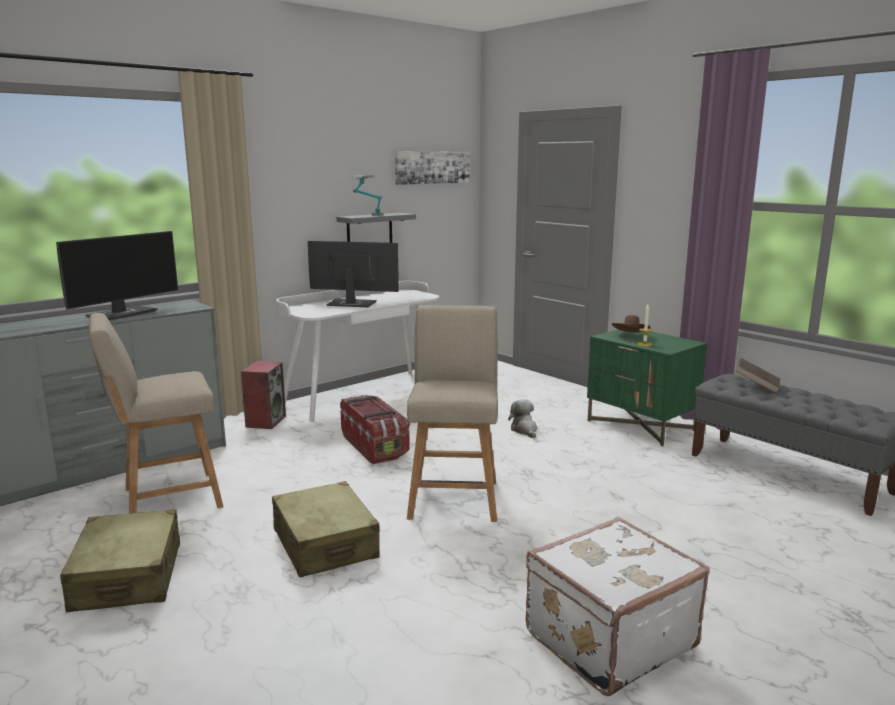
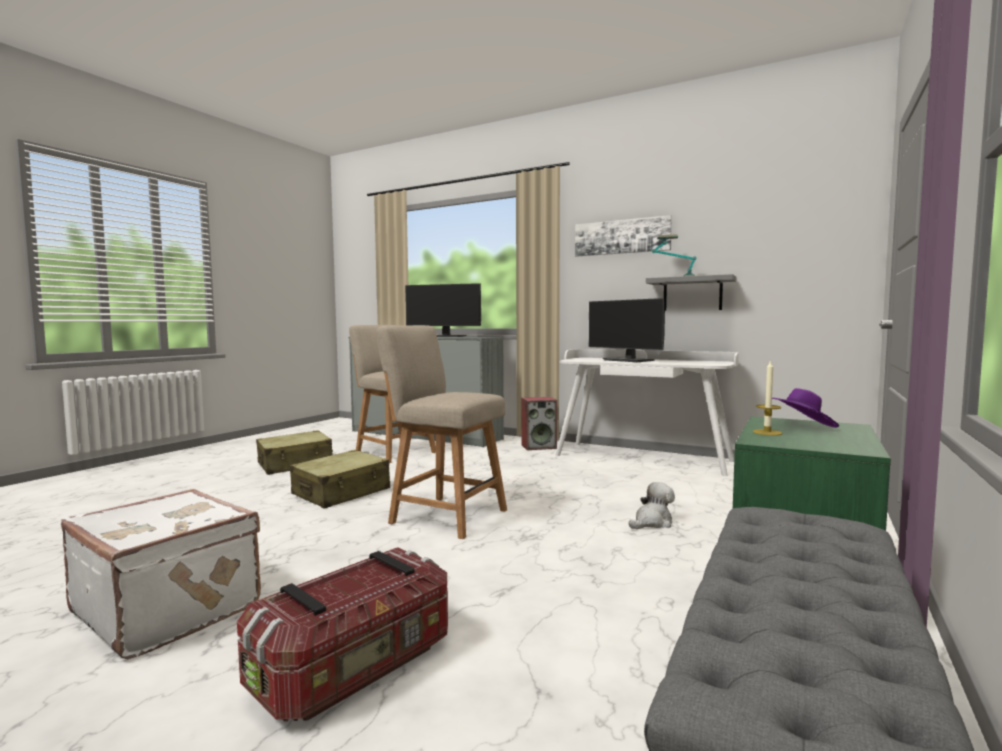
camera: 70 degrees right, 10 degrees down
monitor [308,241,399,307] -> monitor turned 150 degrees clockwise [589,298,665,362]
storage box [340,395,410,464] -> storage box moved to [237,547,448,722]
picture [395,151,470,185] -> picture moved to [575,215,672,257]
beige chair [407,305,498,522] -> beige chair turned 135 degrees counterclockwise [376,325,507,539]
brown hat [612,315,651,333] -> purple hat [772,388,839,428]
brown book [735,358,781,393] -> none

